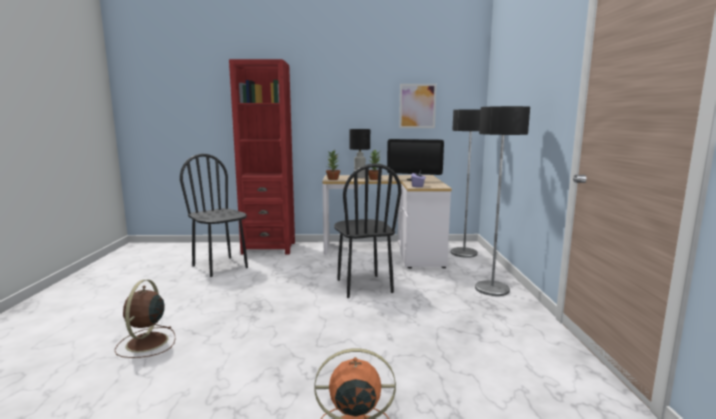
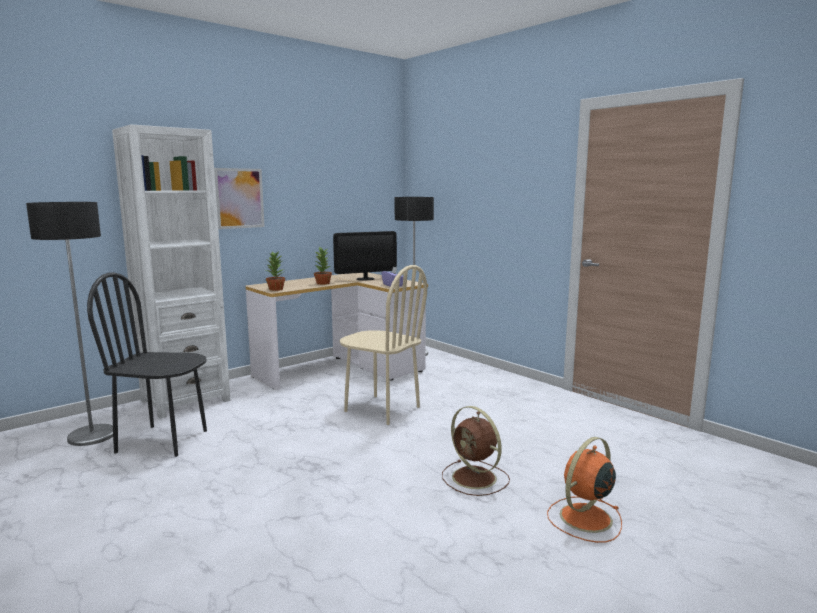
camera: 40 degrees left, 0 degrees up
brown fan [115,280,175,358] -> brown fan moved to [442,406,510,496]
red bookcase [229,59,295,255] -> white bookcase [112,124,231,419]
black chair [334,163,402,298] -> beige chair [339,265,427,425]
black table lamp [350,129,370,178] -> none
picture [399,84,437,128] -> picture moved to [214,168,265,229]
floor lamp [475,106,530,296] -> floor lamp moved to [26,202,113,446]

